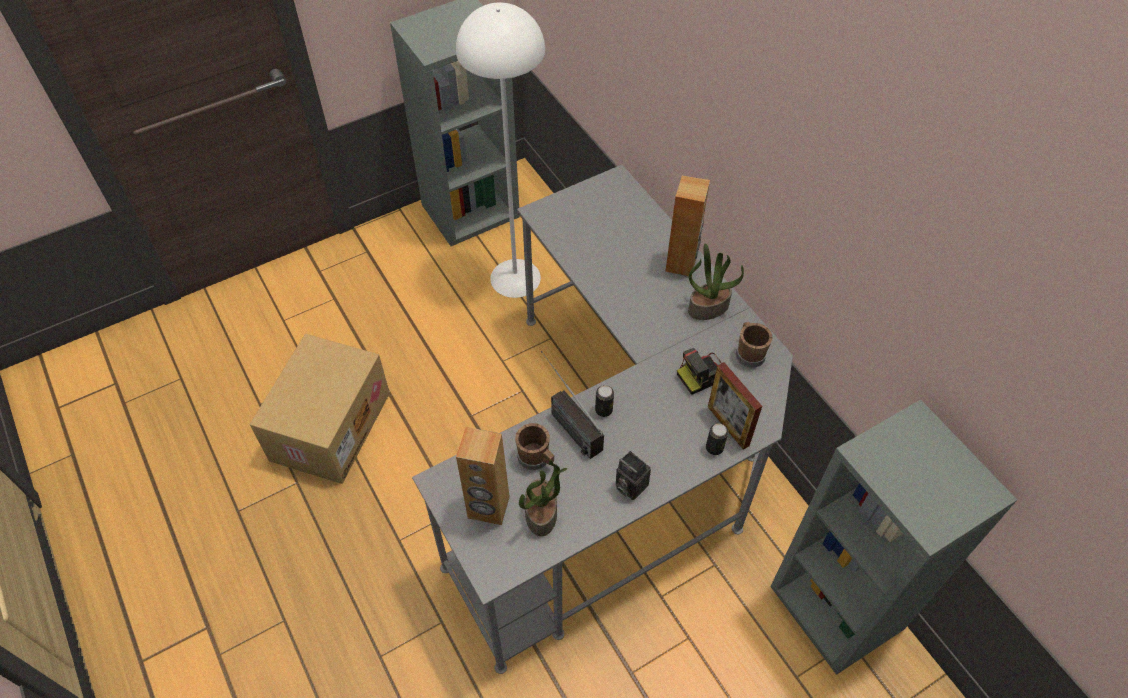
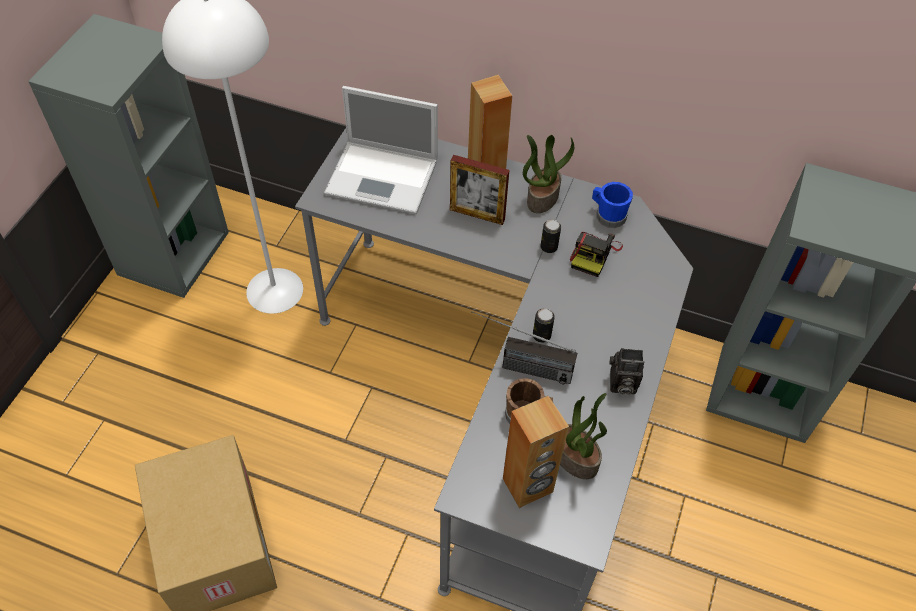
camera: 40 degrees left, 0 degrees up
can [706,423,728,455] -> can moved to [541,219,561,253]
picture frame [708,362,762,450] -> picture frame moved to [450,155,509,225]
brown mug [736,322,773,368] -> blue mug [592,182,633,228]
none -> laptop [324,86,438,214]

